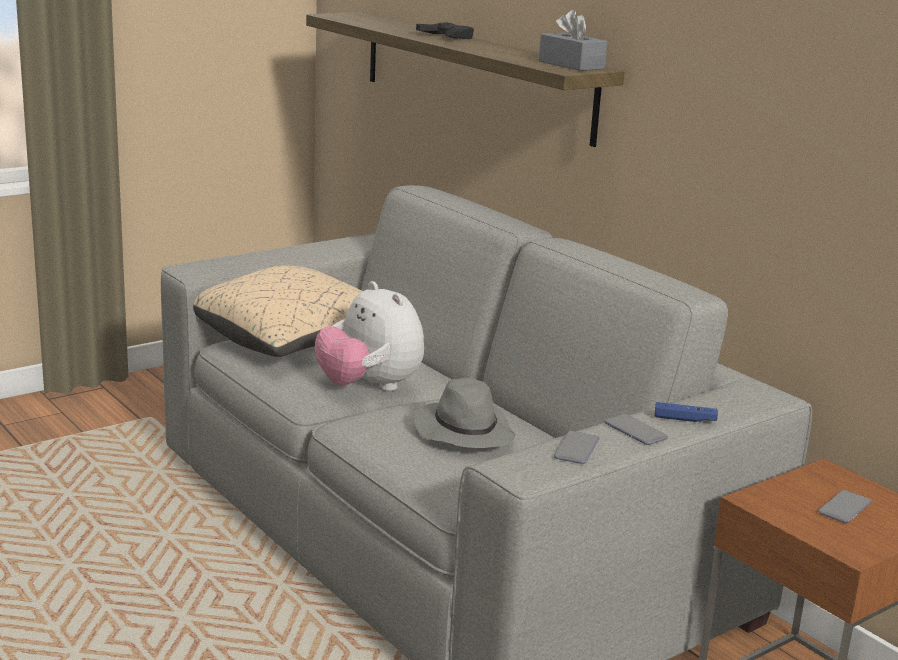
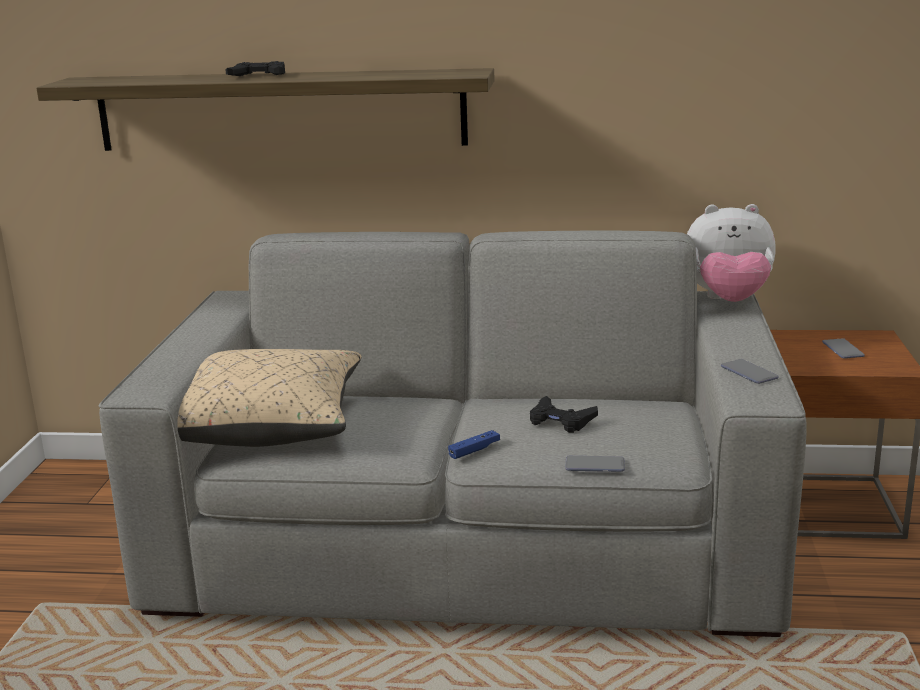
camera: 45 degrees left, 0 degrees up
plush toy [315,281,424,391] -> plush toy moved to [687,204,776,302]
grey hat [413,378,515,448] -> black game controller [530,396,598,433]
grey tissue box [539,10,607,71] -> none
phone [604,414,668,445] -> phone moved to [565,456,625,472]
blue game controller [655,402,718,423] -> blue game controller moved to [448,430,500,459]

